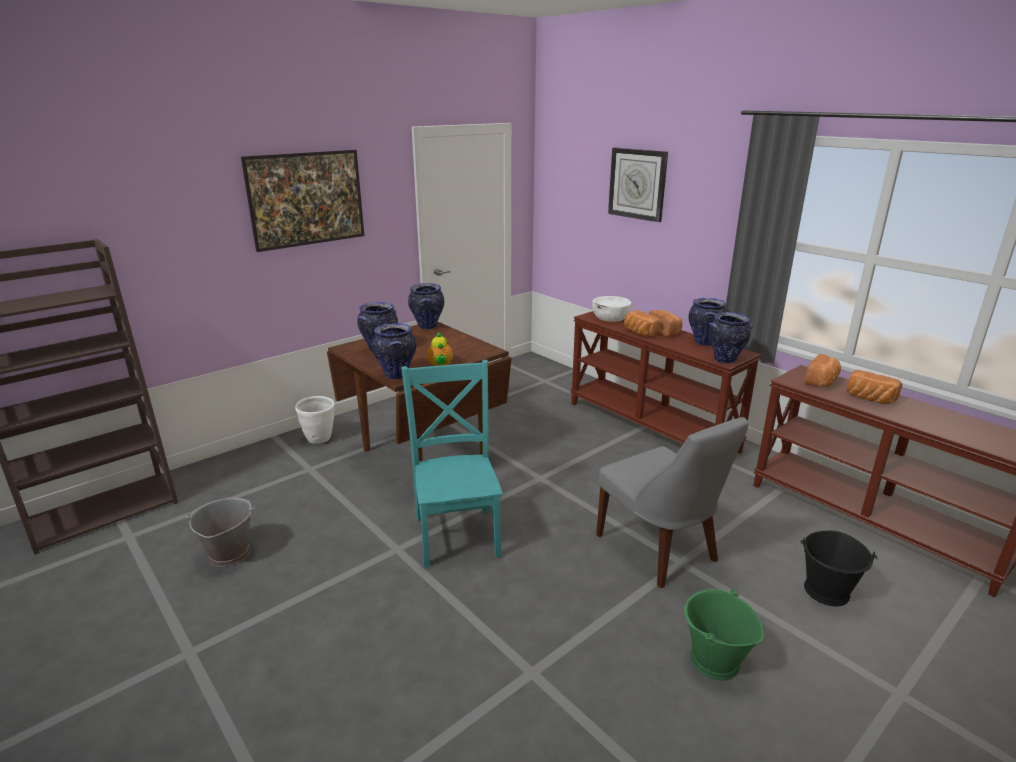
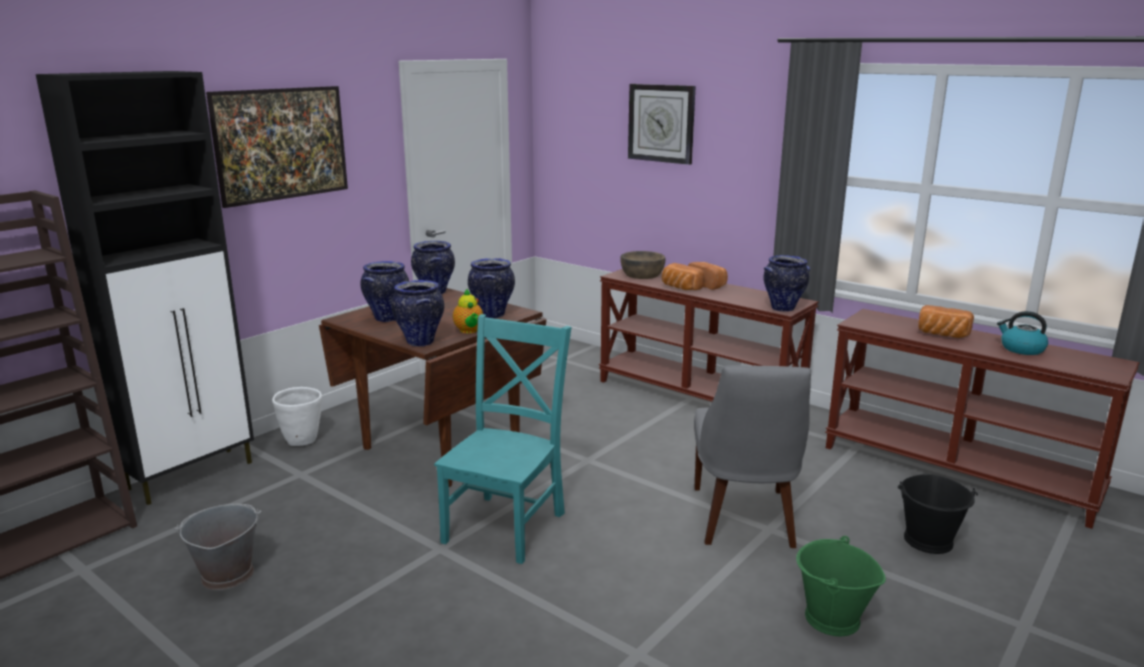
camera: 10 degrees left, 5 degrees down
turquoise chair [401,360,503,568] -> turquoise chair turned 45 degrees clockwise [434,314,571,564]
white bowl [592,296,631,322] -> brown bowl [620,251,665,279]
grey chair [596,417,749,588] -> grey chair turned 45 degrees clockwise [694,365,811,548]
vase [689,298,727,346] -> vase moved to [468,258,515,318]
bread [805,354,841,387] -> none
none -> black cabinet [36,71,254,505]
none -> kettle [997,311,1048,355]

